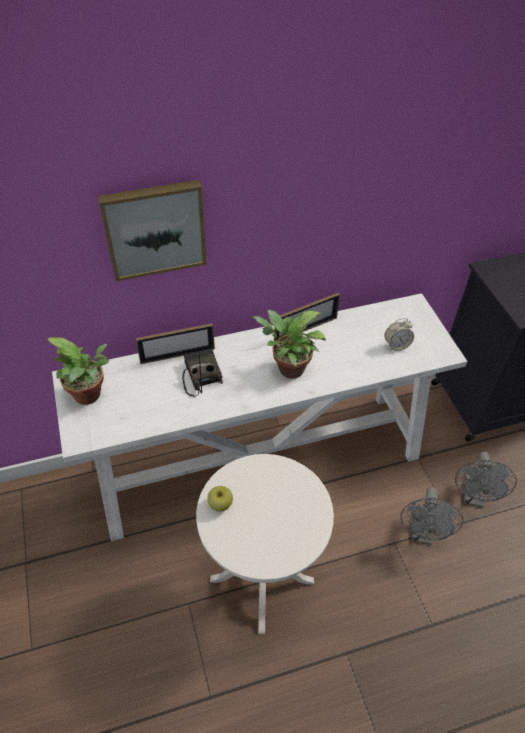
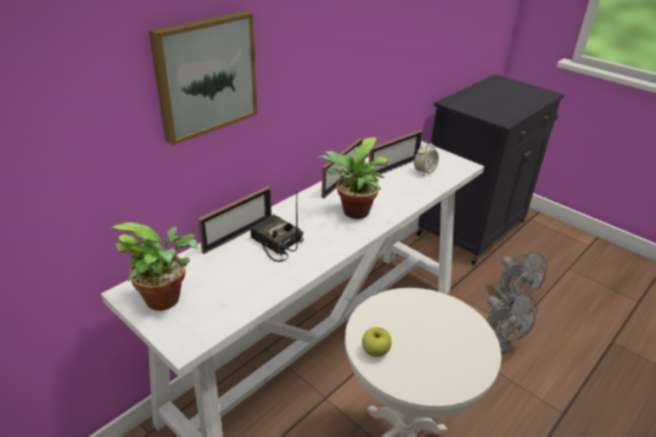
camera: 30 degrees left, 15 degrees down
none -> picture frame [369,130,423,174]

